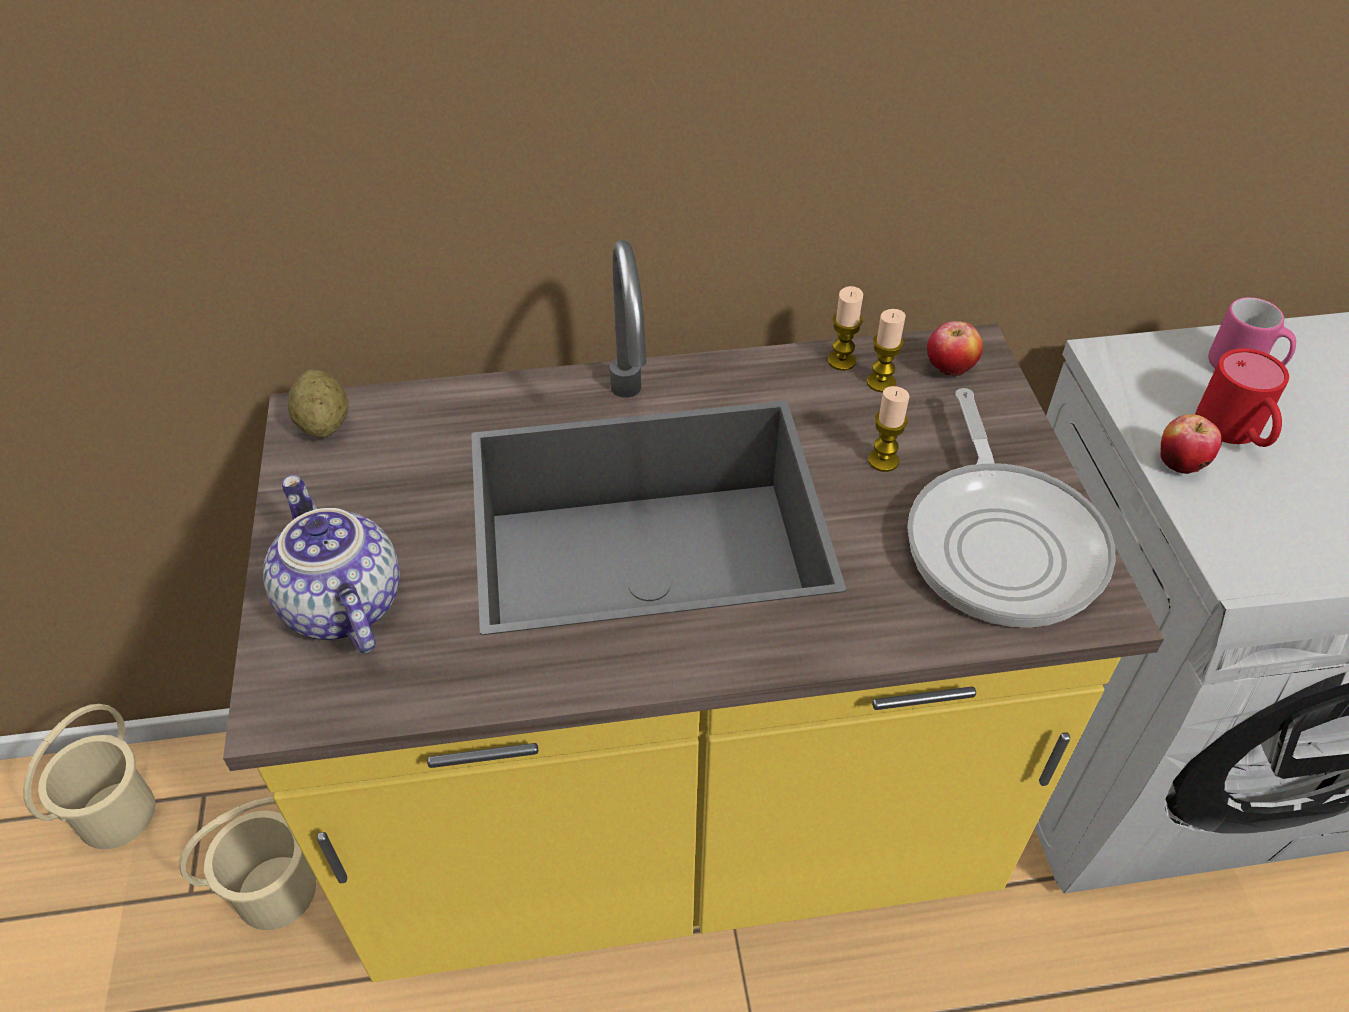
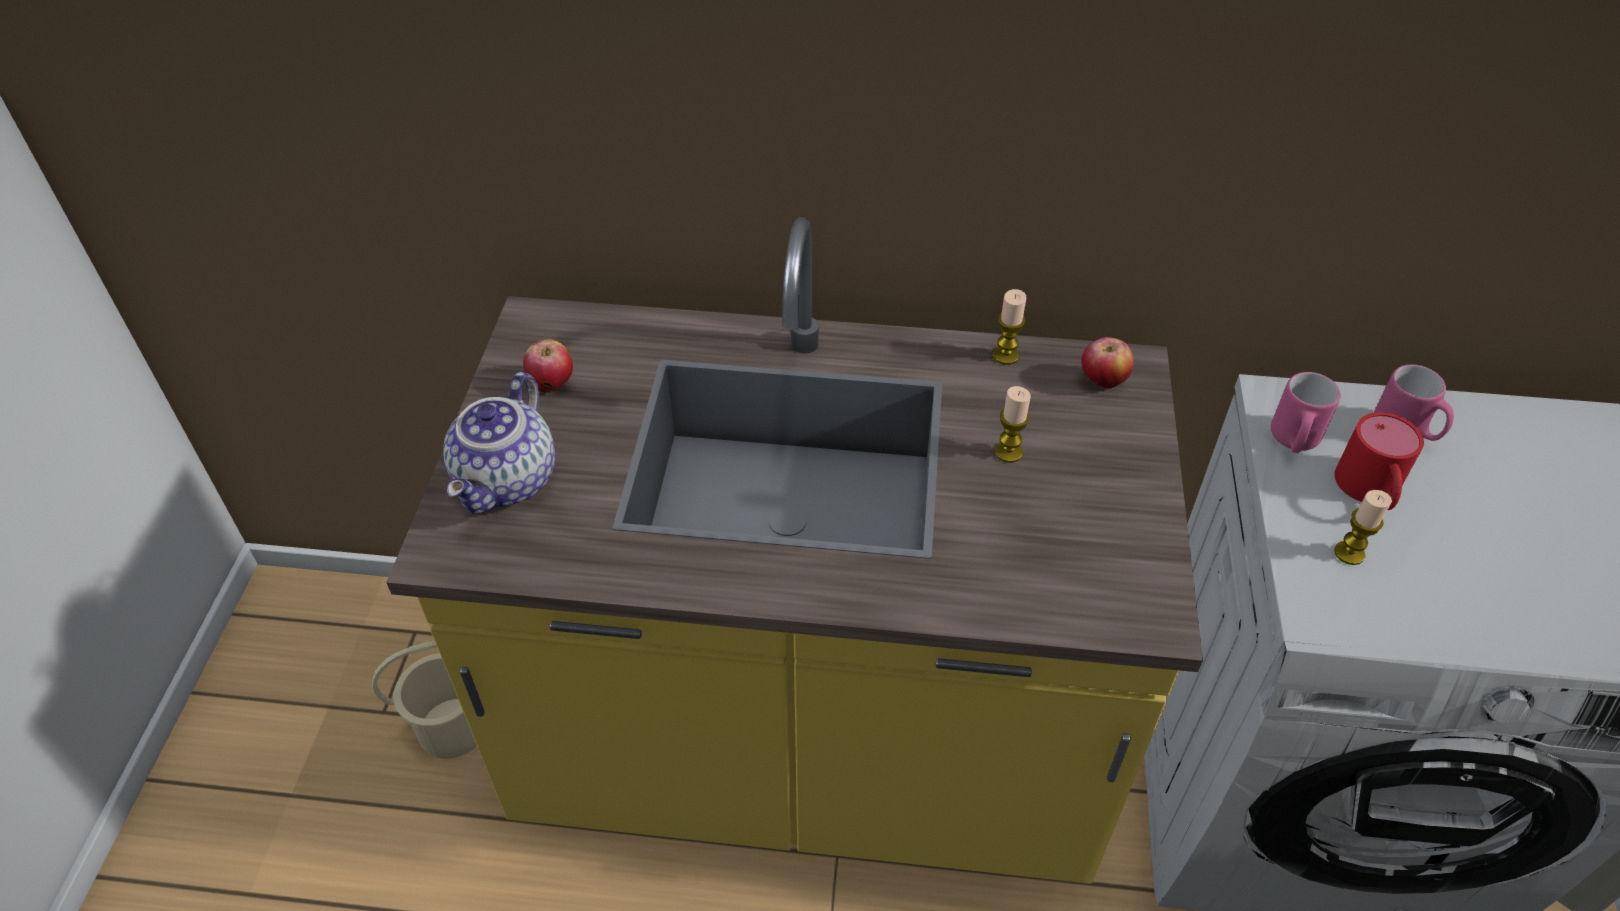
camera: 15 degrees right, 0 degrees up
beige bucket [23,704,155,849] -> none
teapot [263,475,400,654] -> teapot turned 150 degrees counterclockwise [443,372,555,514]
potato [288,370,349,438] -> none
candle [867,309,906,392] -> candle moved to [1334,490,1392,565]
frying pan [907,388,1116,627] -> none
apple [1160,414,1222,474] -> apple moved to [523,339,573,393]
none -> pink mug [1271,372,1341,453]

